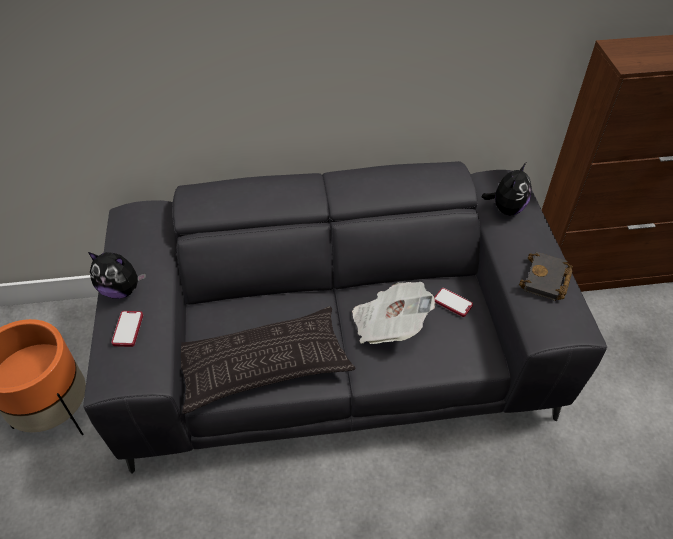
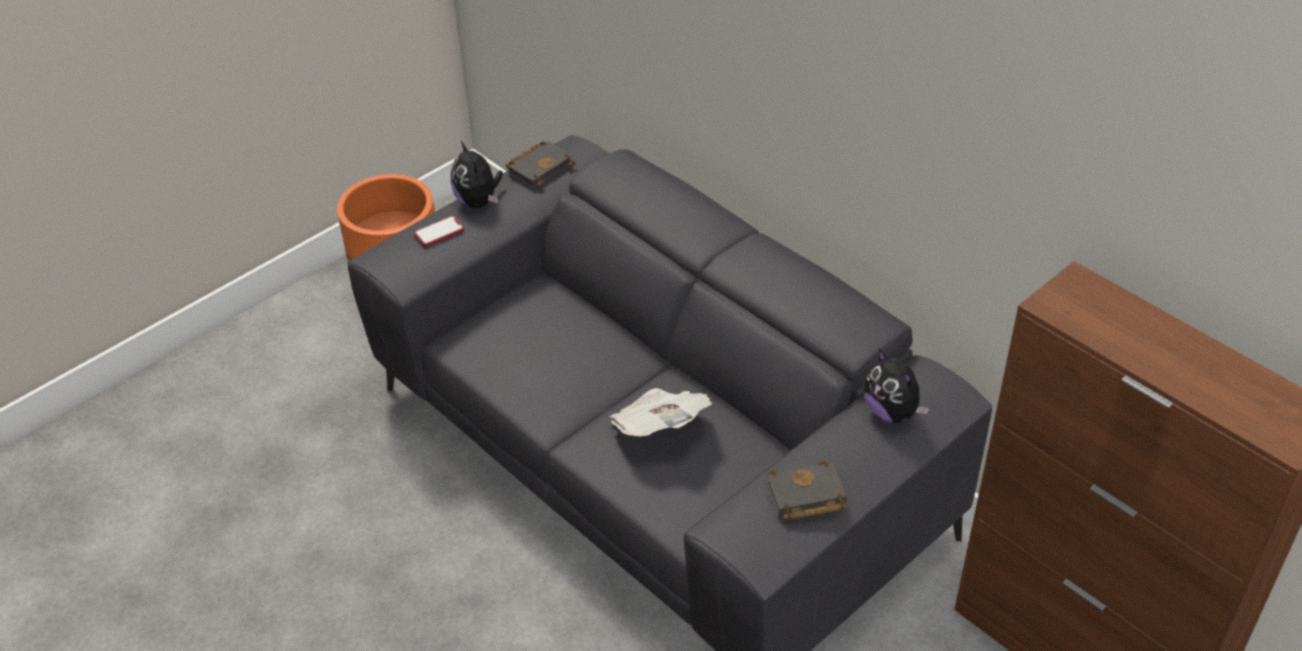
camera: 55 degrees right, 5 degrees down
pillow [181,306,356,414] -> none
phone [434,288,473,317] -> none
plush toy [482,163,532,215] -> plush toy turned 60 degrees clockwise [863,349,929,423]
none -> black book [506,141,576,188]

